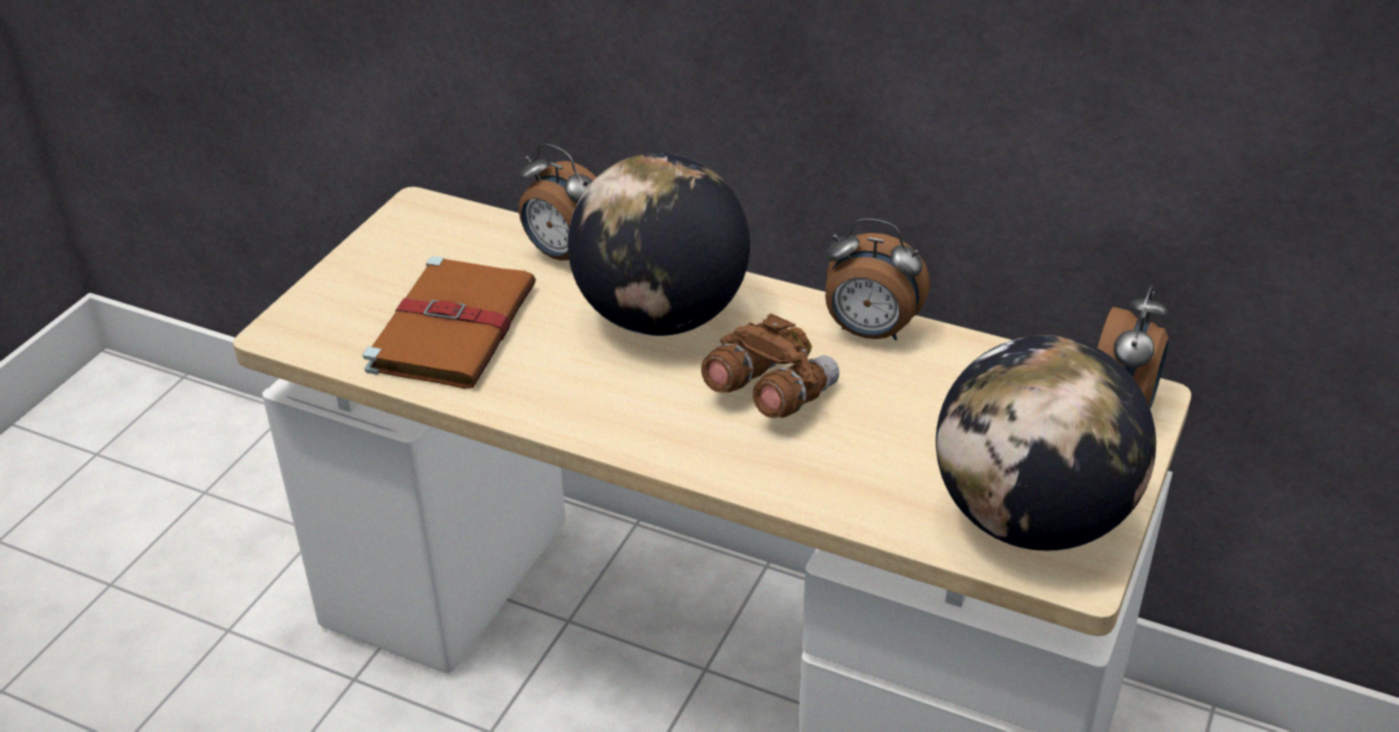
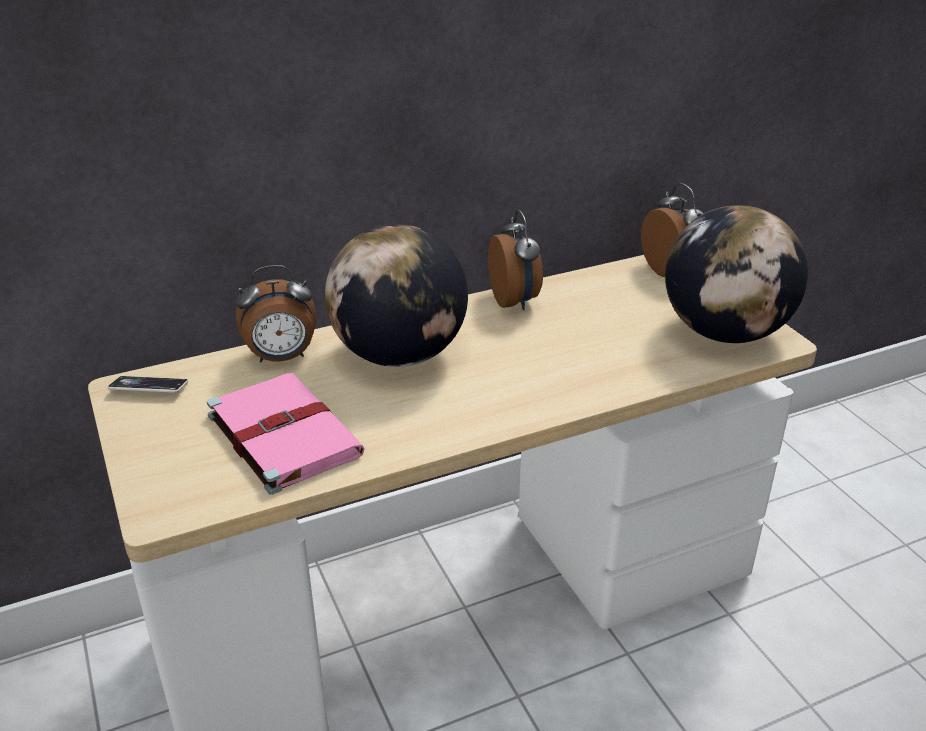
camera: 50 degrees left, 5 degrees down
brown book [363,256,536,389] -> pink book [207,373,365,495]
brown binoculars [701,313,840,418] -> none
alarm clock [825,218,930,340] -> alarm clock turned 75 degrees counterclockwise [488,210,543,310]
none -> phone [107,376,188,393]

